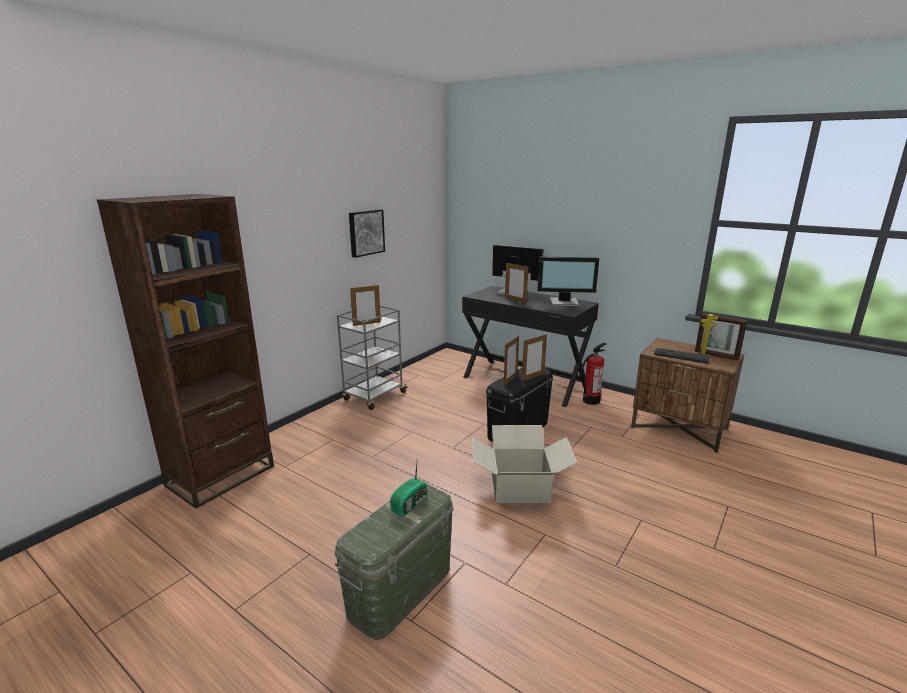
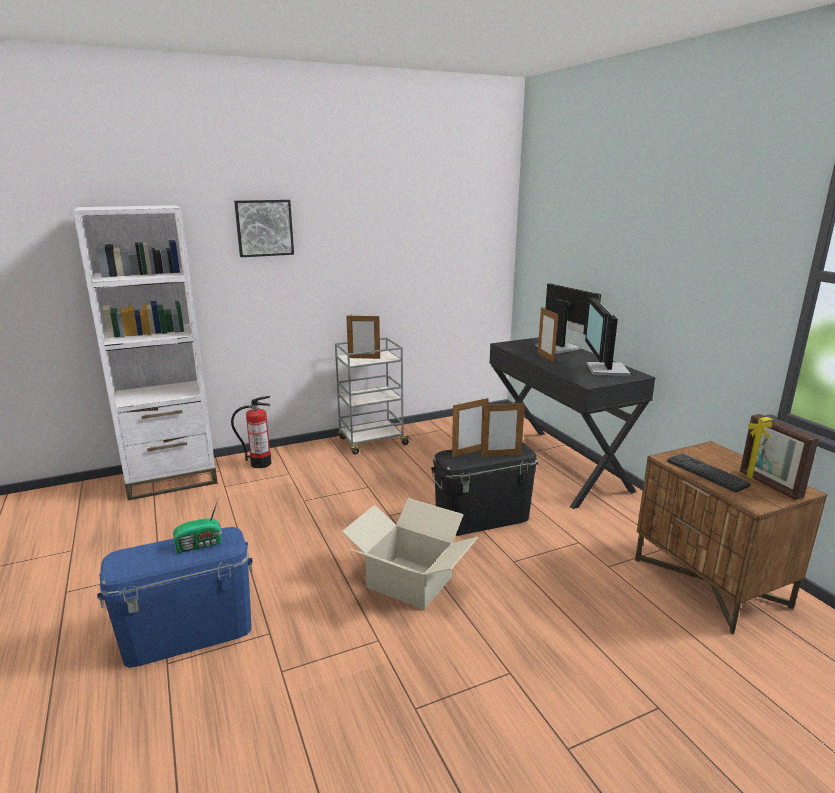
camera: 30 degrees right, 0 degrees up
brown bookcase [97,194,274,508] -> white bookcase [73,205,218,500]
green storage box [335,484,453,640] -> blue storage box [97,527,253,668]
picture [349,209,385,258] -> picture moved to [234,200,294,257]
monitor [537,257,600,306] -> monitor turned 60 degrees clockwise [585,297,631,376]
fire extinguisher [581,343,606,405] -> fire extinguisher moved to [231,396,271,468]

